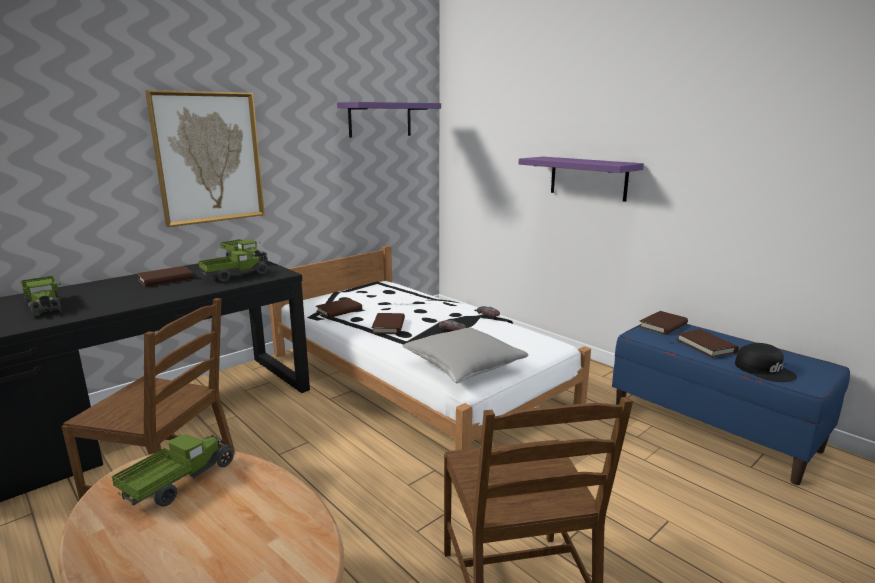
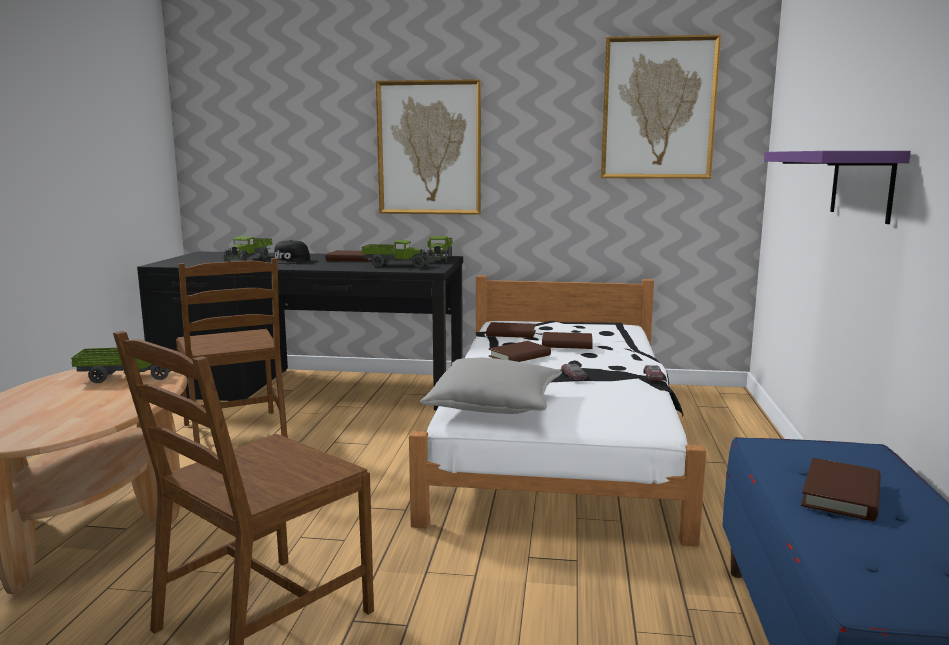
camera: 50 degrees right, 5 degrees down
purple shelf [337,102,441,138] -> picture [601,34,721,179]
brown book [639,311,688,335] -> brown book moved to [542,332,593,349]
black cap [735,343,797,382] -> black cap moved to [268,240,310,264]

